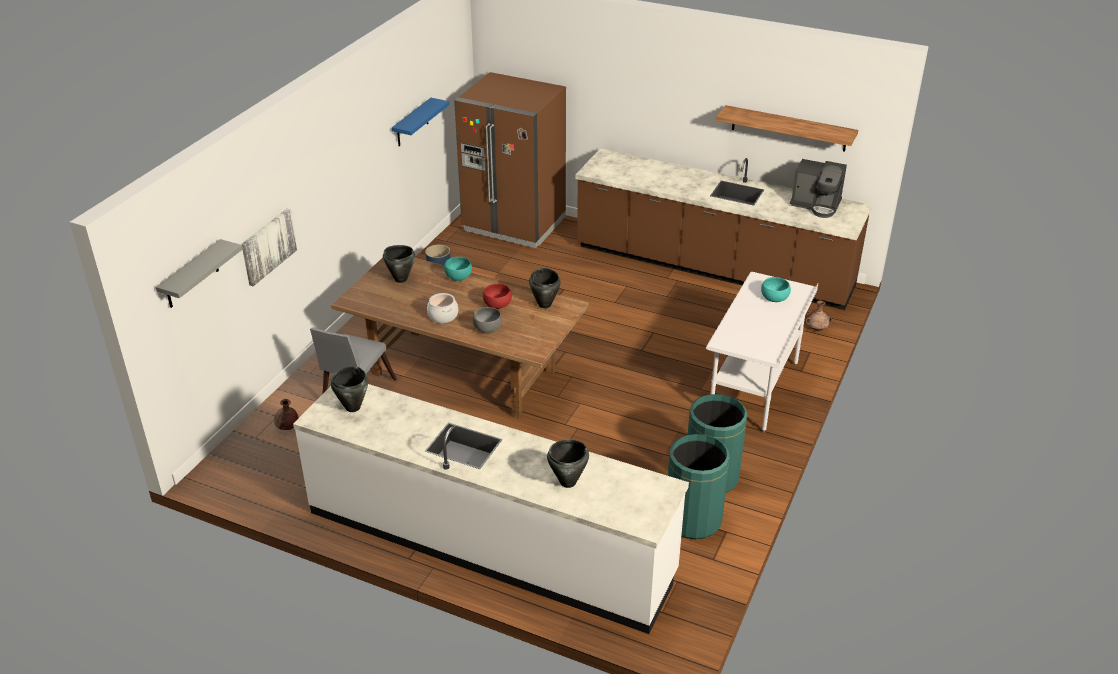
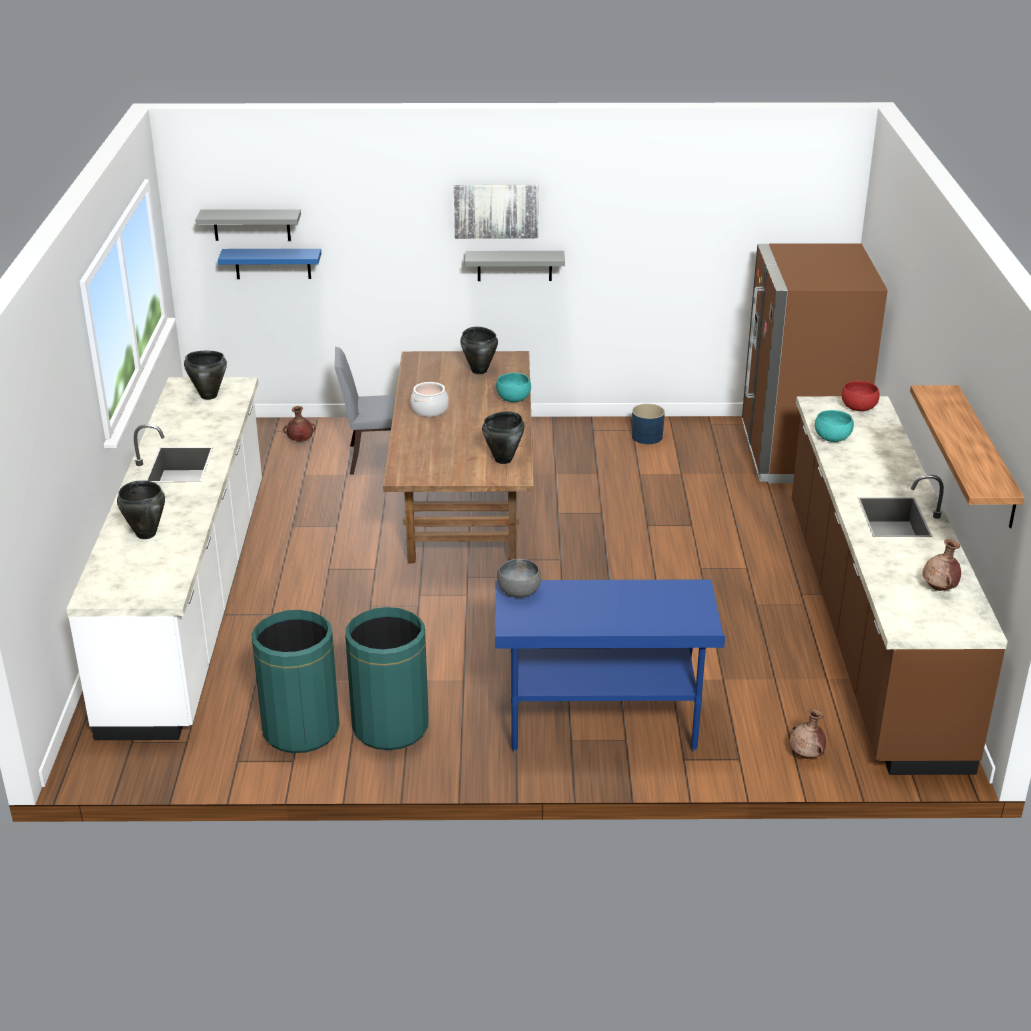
camera: 65 degrees right, 5 degrees down
picture [241,209,297,286] -> picture moved to [454,185,539,239]
blue shelf [392,98,449,146] -> blue shelf moved to [218,249,321,279]
grey bowl [472,307,502,333] -> grey bowl moved to [497,559,541,598]
red bowl [483,284,512,309] -> red bowl moved to [842,381,880,411]
white desk [706,272,818,433] -> blue desk [495,579,725,753]
turquoise bowl [761,277,791,302] -> turquoise bowl moved to [815,410,854,442]
coffee machine [790,159,847,218] -> brown vase [923,539,961,591]
none -> grey shelf [465,251,565,281]

